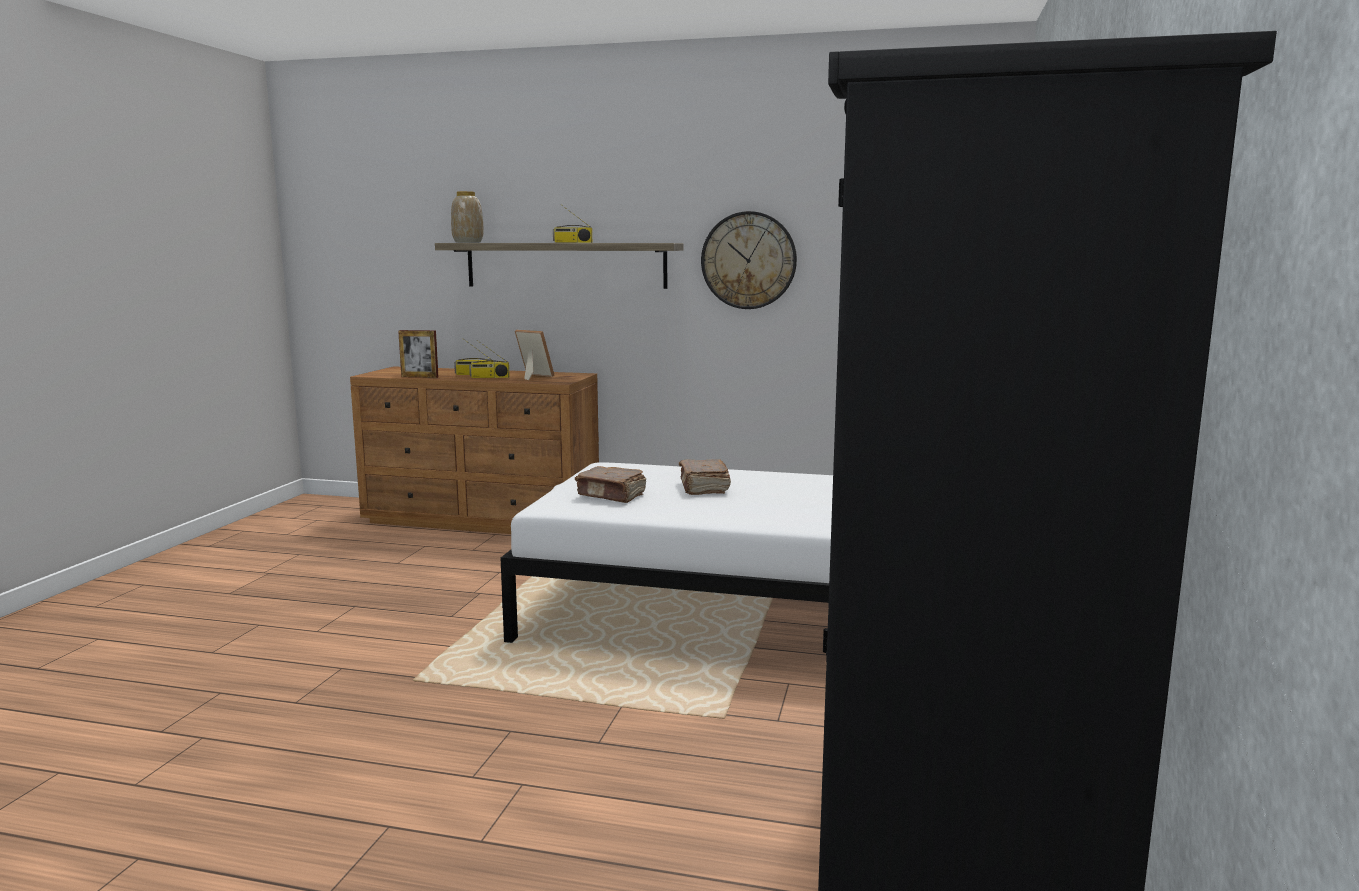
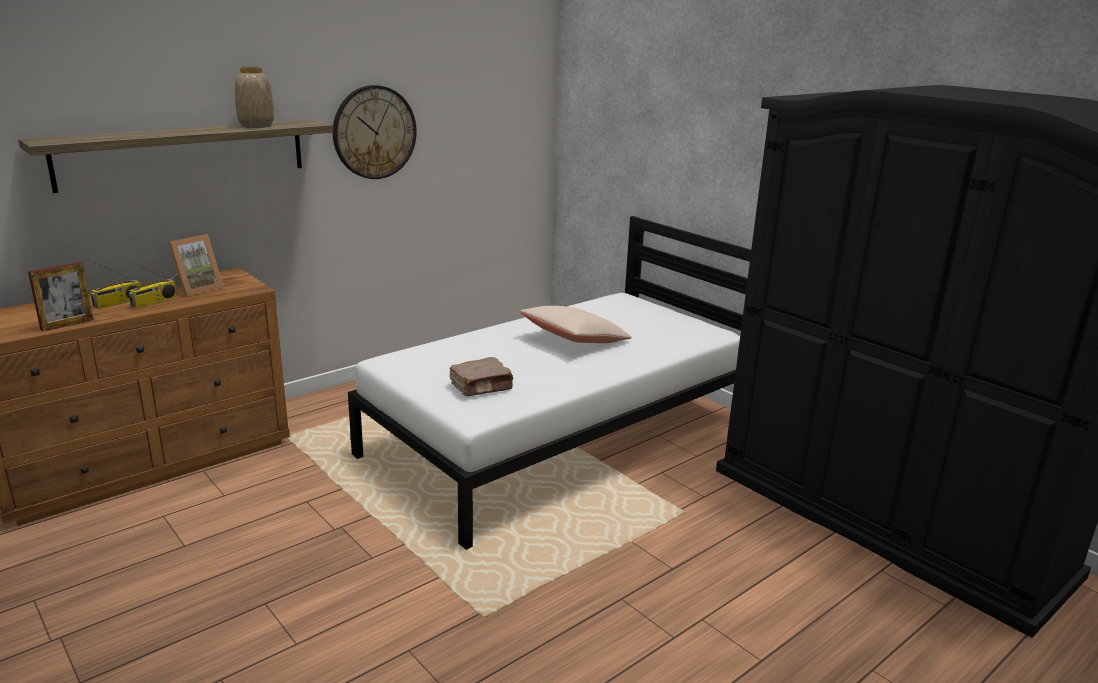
camera: 55 degrees left, 10 degrees up
vase [451,191,483,243] -> vase moved to [235,67,274,128]
picture frame [515,330,554,380] -> picture frame turned 150 degrees clockwise [169,234,223,297]
radio [553,205,592,243] -> none
brown book [679,459,731,495] -> none
none -> beige pillow [520,306,632,343]

